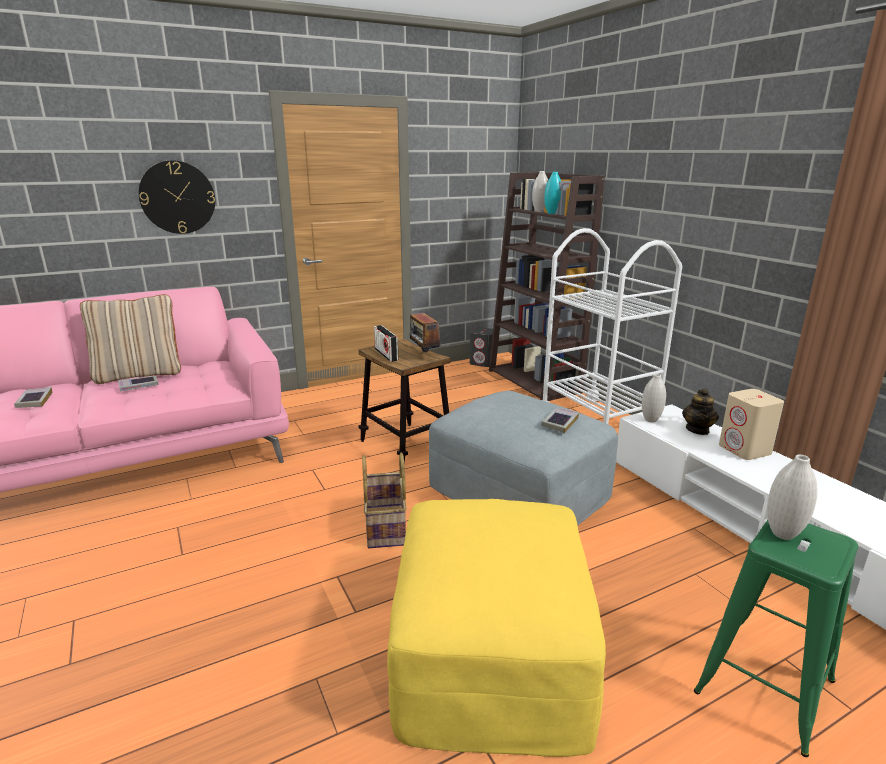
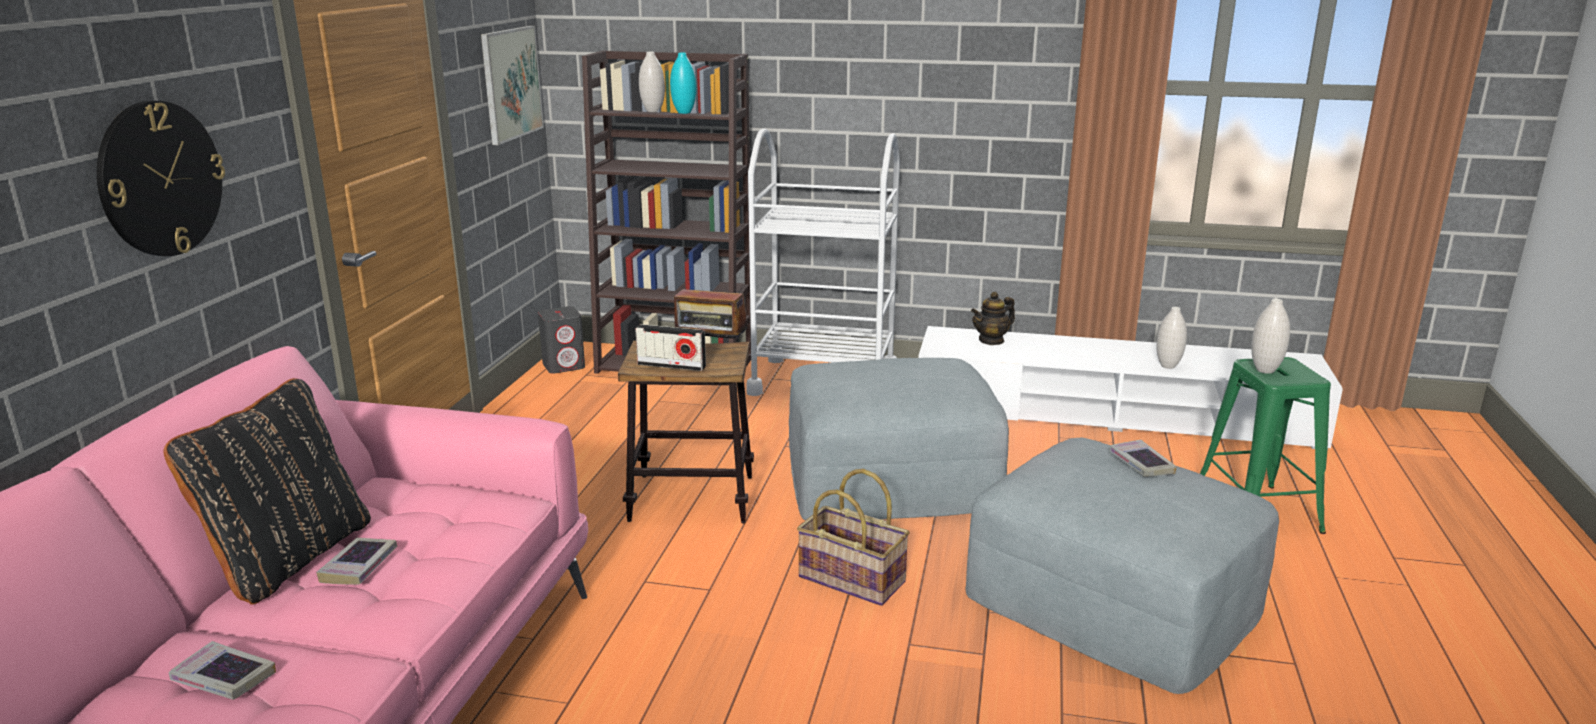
camera: 50 degrees left, 0 degrees up
beige pillow [80,294,181,384] -> black pillow [163,378,371,605]
yellow ottoman [387,499,606,757] -> grey ottoman [965,437,1279,694]
book [541,407,579,433] -> book moved to [1109,440,1177,477]
white vase [642,374,666,423] -> white vase moved to [1157,307,1187,369]
teapot [682,389,719,435] -> teapot turned 90 degrees clockwise [971,292,1015,345]
beige speaker [719,389,784,460] -> none
none -> picture [481,26,544,145]

